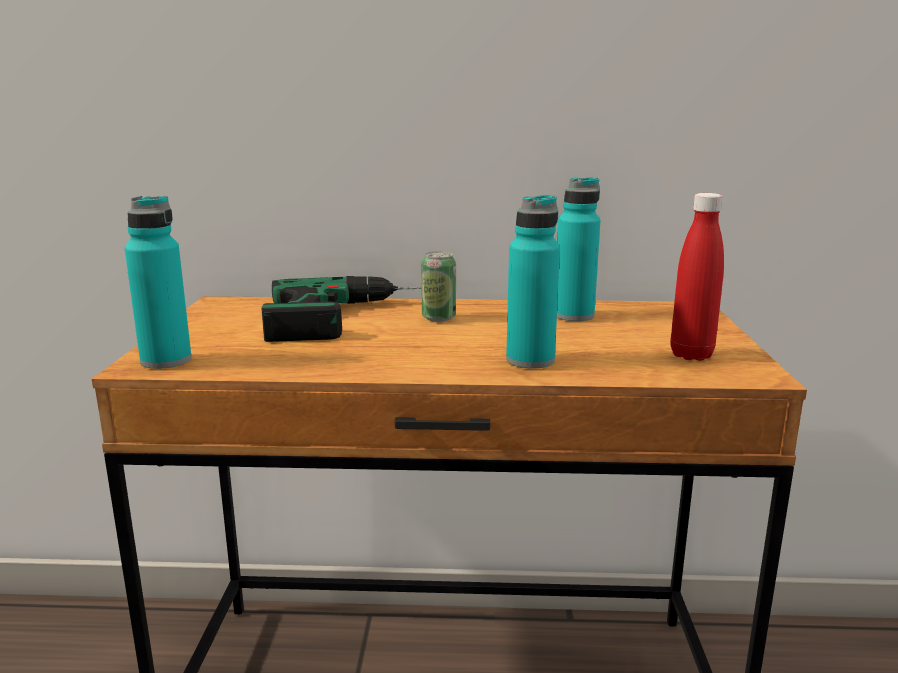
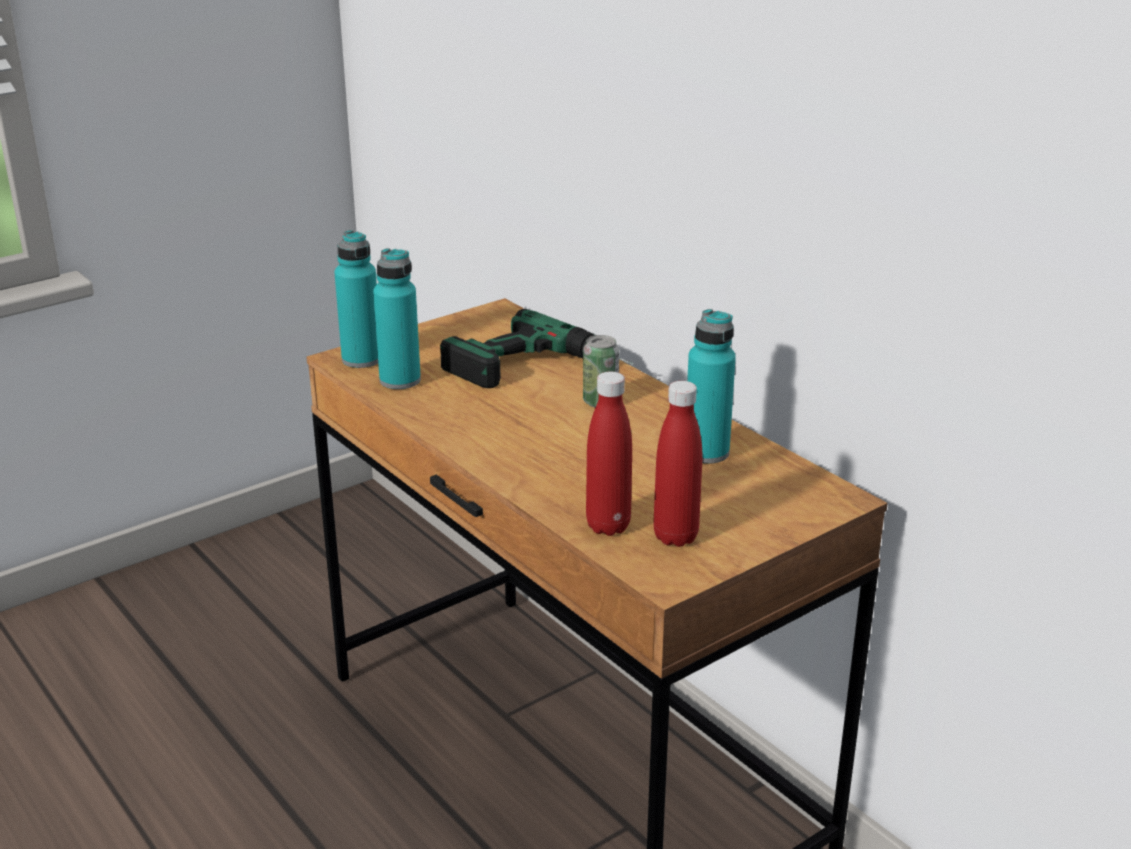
camera: 50 degrees right, 10 degrees up
turquoise bottle [506,195,560,369] -> turquoise bottle moved to [373,248,421,389]
none -> red bottle [586,372,632,536]

